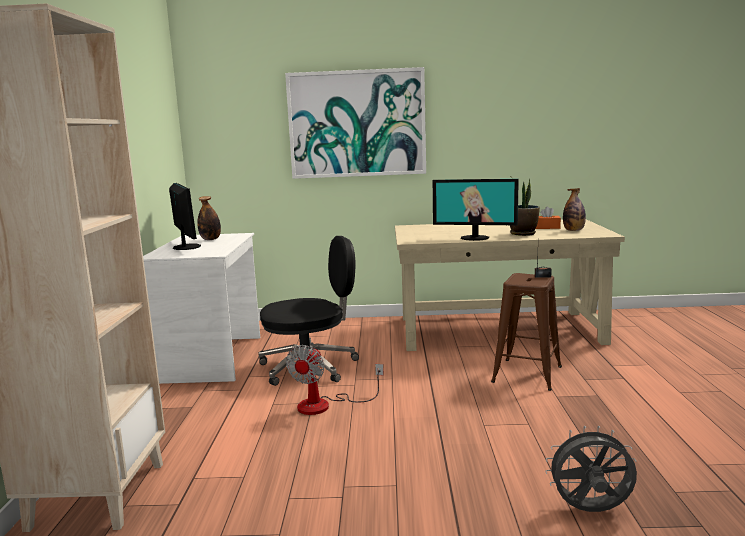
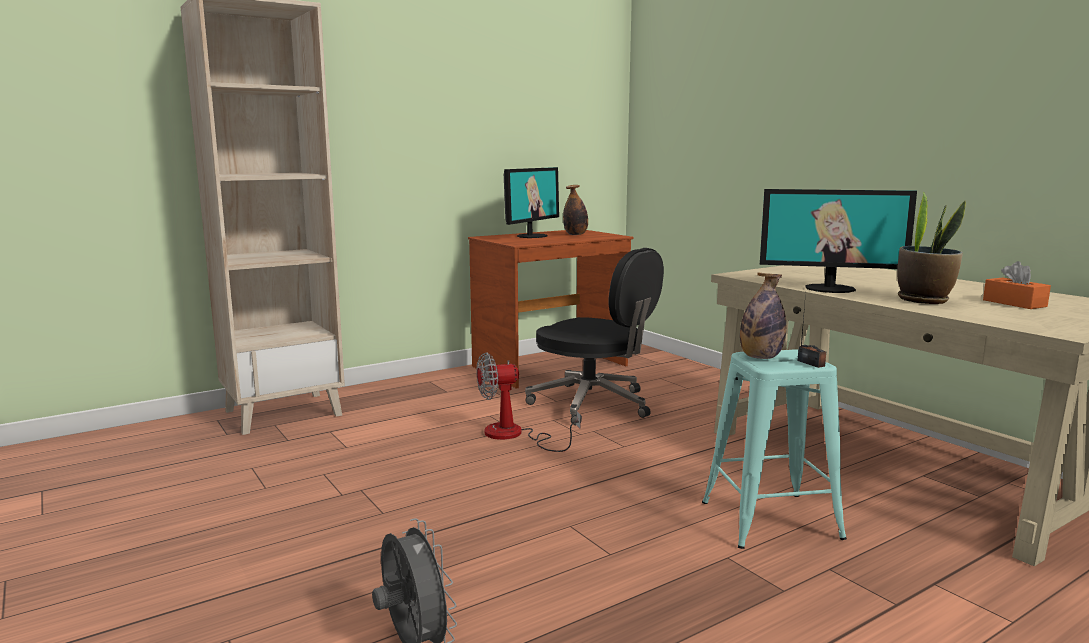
camera: 55 degrees right, 0 degrees up
white desk [143,233,260,384] -> brown desk [468,230,634,389]
picture [285,67,426,179] -> none
monitor [433,179,519,241] -> monitor turned 60 degrees counterclockwise [760,189,917,293]
brown stool [491,273,562,391] -> turquoise stool [702,349,847,549]
bottle [563,188,586,231] -> bottle moved to [740,273,786,359]

